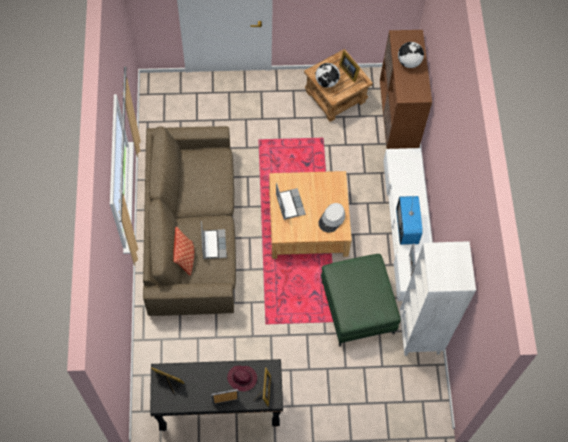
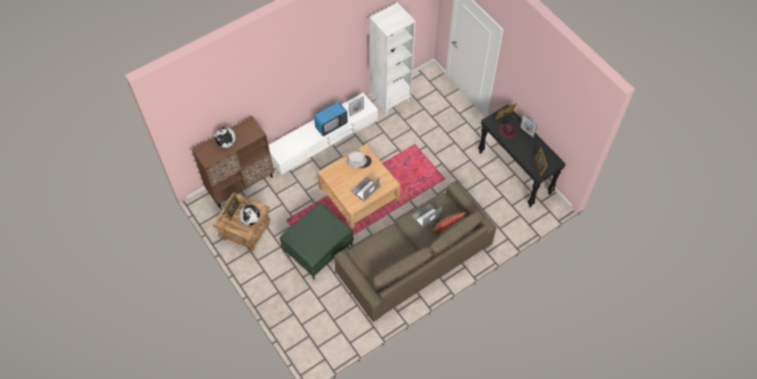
camera: 120 degrees left, 5 degrees down
green ottoman [321,254,401,346] -> green ottoman moved to [280,203,353,280]

